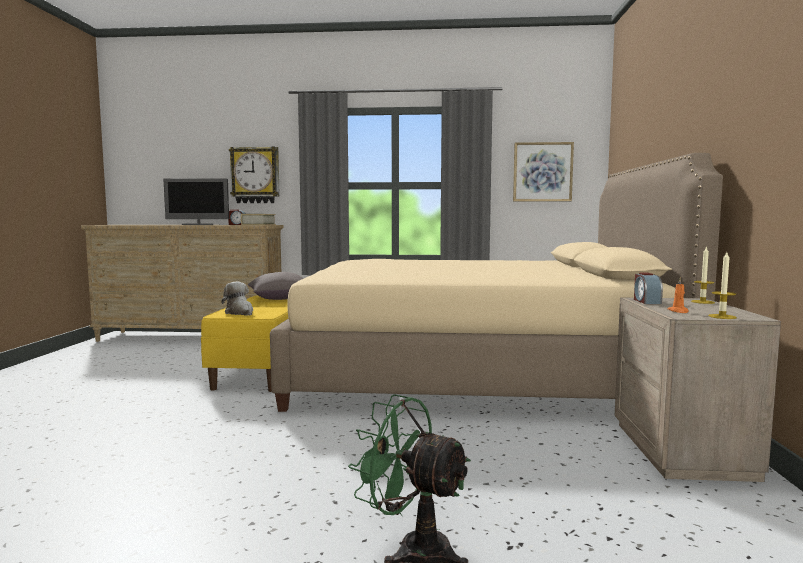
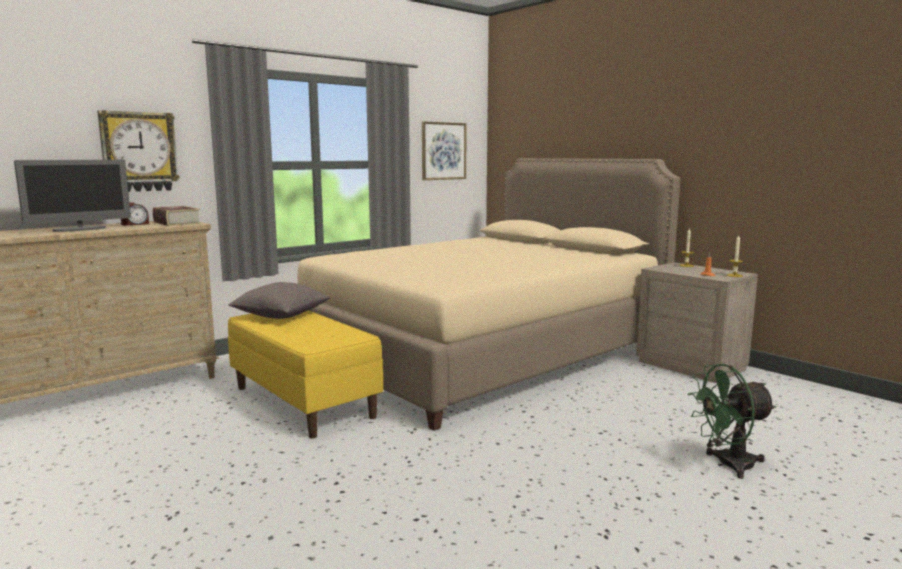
camera: 45 degrees left, 5 degrees up
plush toy [221,281,253,316] -> none
alarm clock [634,272,663,304] -> none

